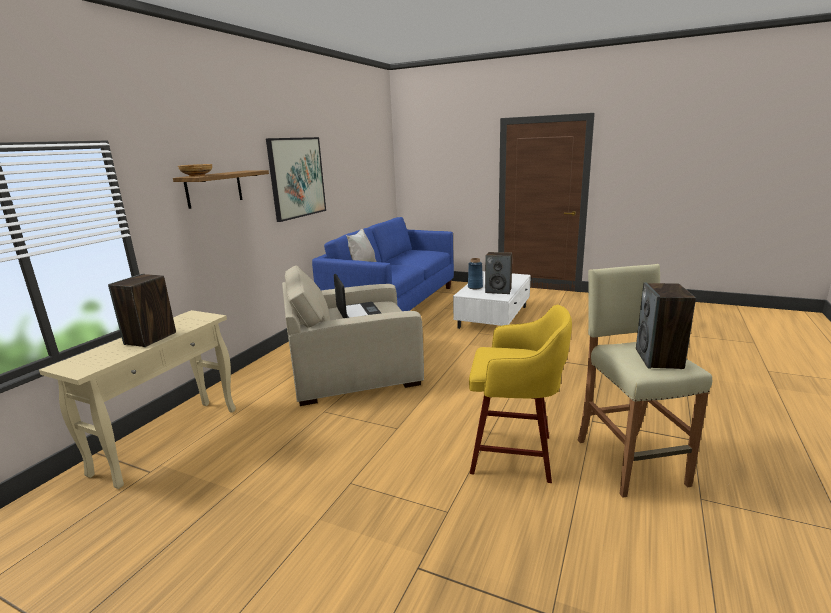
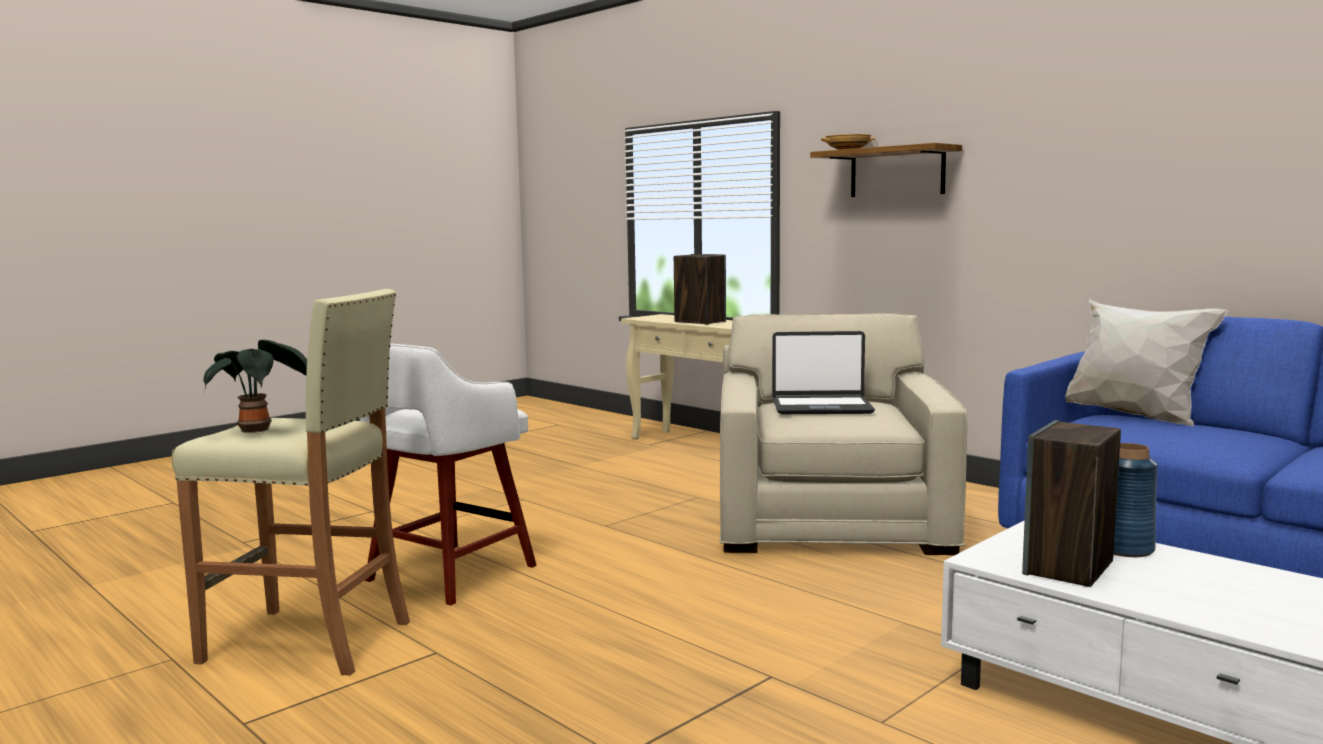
camera: 110 degrees right, 10 degrees down
picture [266,137,326,222] -> none
yellow stool [469,305,572,483] -> white stool [360,343,537,605]
speaker [636,283,696,369] -> potted plant [203,340,307,433]

